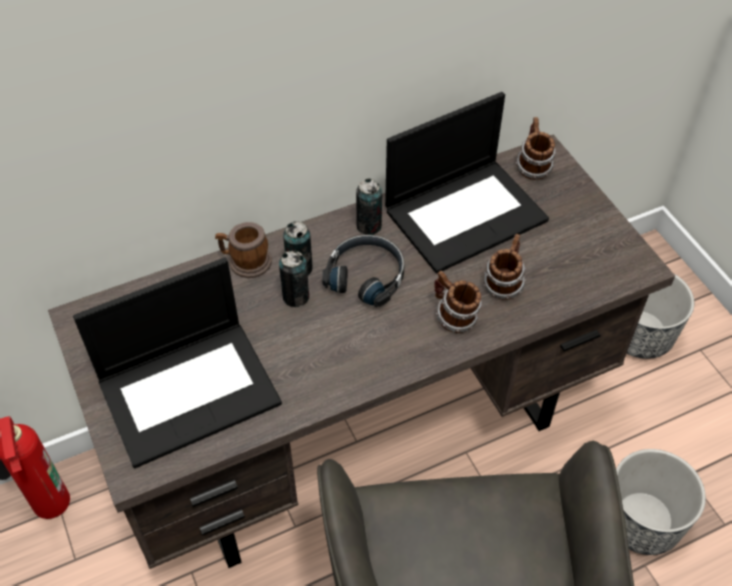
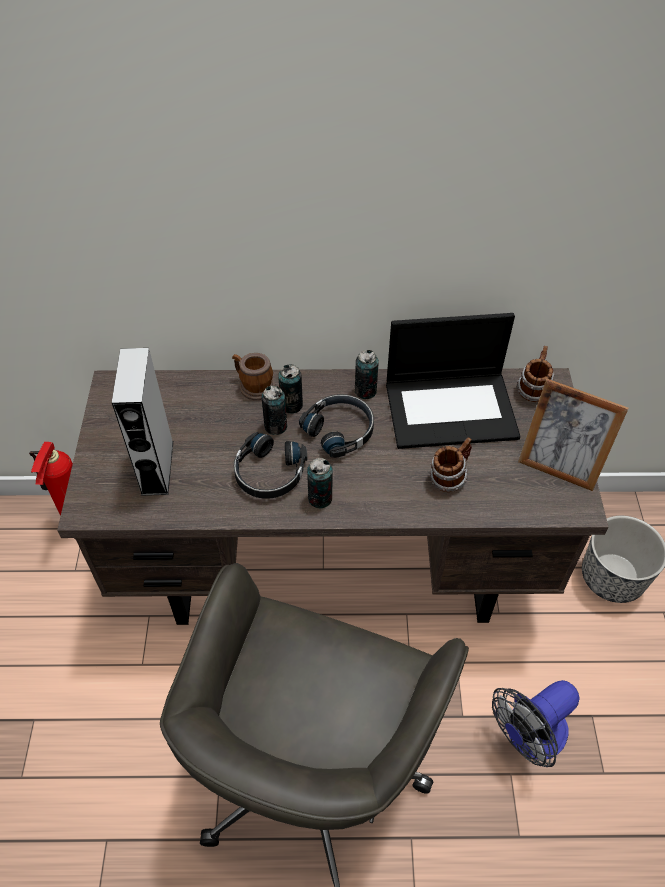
camera: 25 degrees right, 0 degrees up
laptop [73,258,282,468] -> grey speaker [112,348,173,496]
mug [434,271,482,333] -> none
planter [616,449,706,555] -> fan [492,680,580,767]
none -> black headphones [234,432,308,499]
none -> can [307,458,333,509]
none -> picture frame [518,379,629,491]

